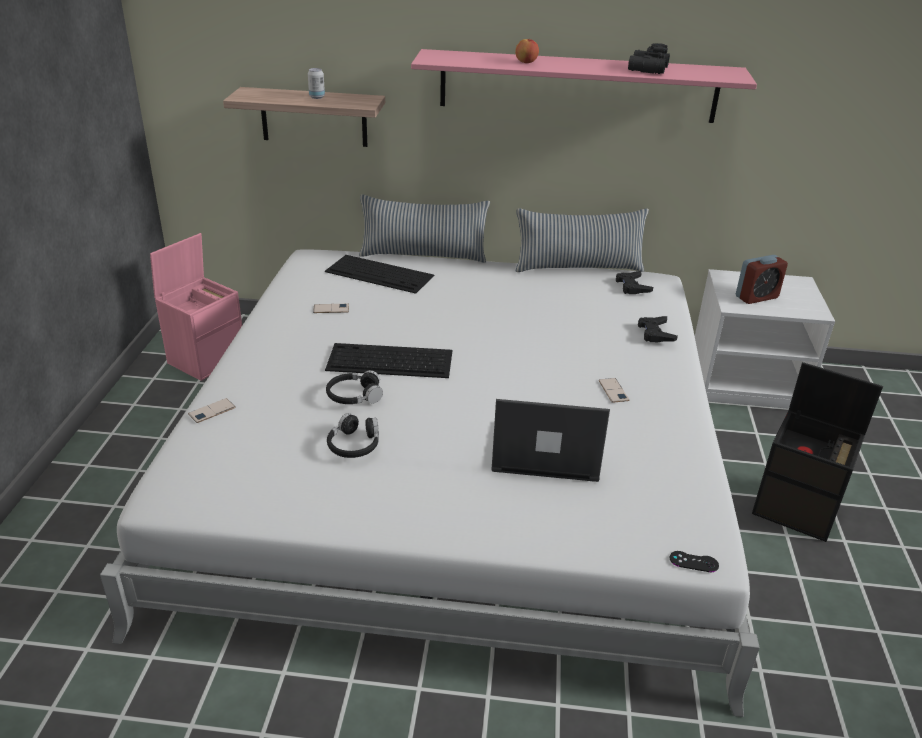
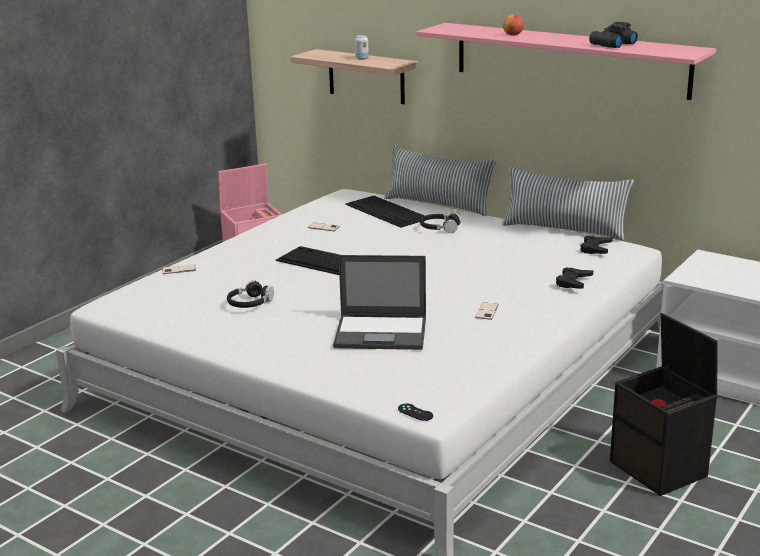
camera: 30 degrees right, 10 degrees down
black headphones [326,370,383,404] -> black headphones moved to [420,213,462,233]
laptop [491,399,610,482] -> laptop turned 150 degrees clockwise [333,255,426,350]
alarm clock [736,255,788,304] -> none

